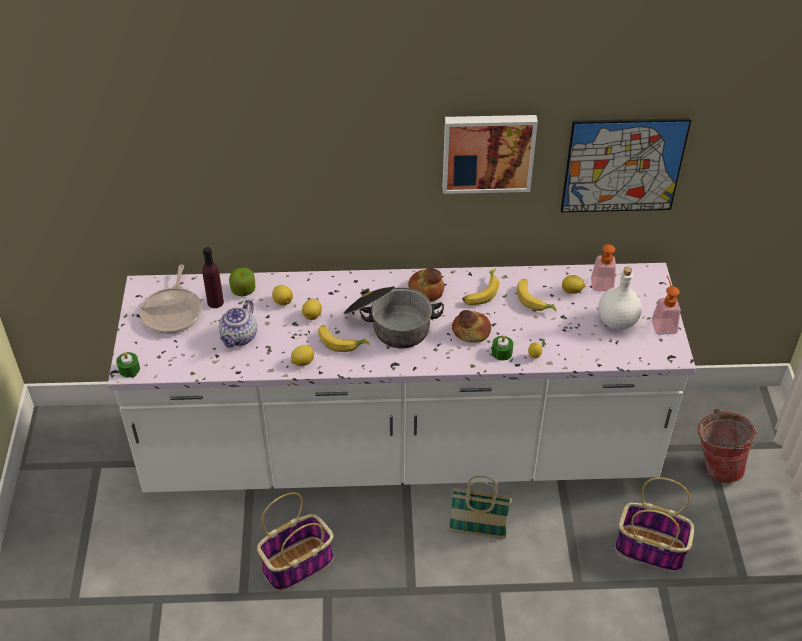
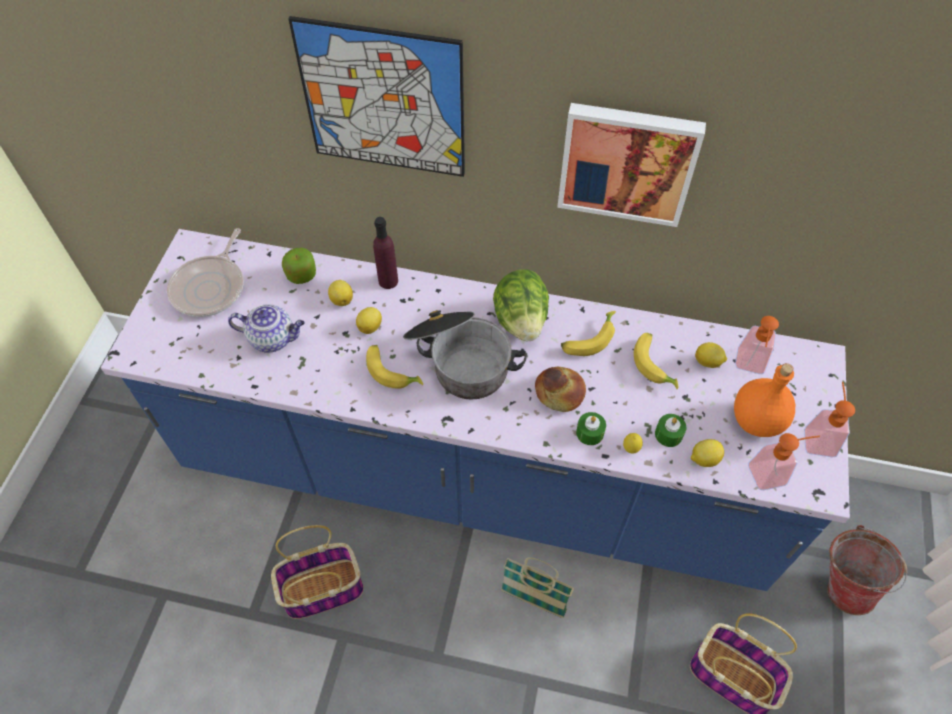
camera: 15 degrees right, 10 degrees up
white counter [108,263,696,492] -> blue counter [101,229,850,591]
green candle [116,352,140,377] -> green candle moved to [655,414,686,447]
purple bottle [202,247,224,308] -> purple bottle moved to [373,217,398,289]
teapot [219,299,257,348] -> teapot turned 120 degrees counterclockwise [228,304,305,352]
lemon [291,345,314,366] -> lemon moved to [691,439,724,467]
bread [408,268,444,302] -> lettuce [493,269,549,341]
picture [560,118,691,212] -> picture moved to [288,16,465,177]
white bottle [598,267,642,330] -> orange bottle [734,363,795,437]
none -> soap dispenser [748,433,820,490]

